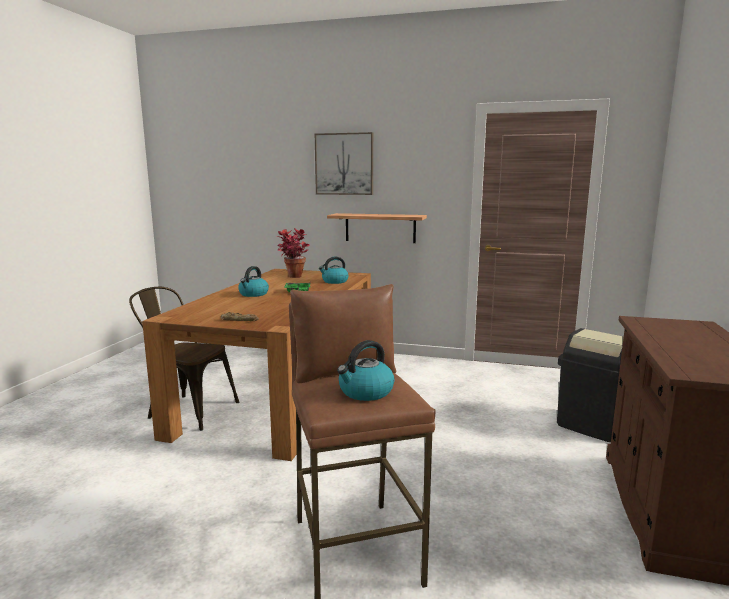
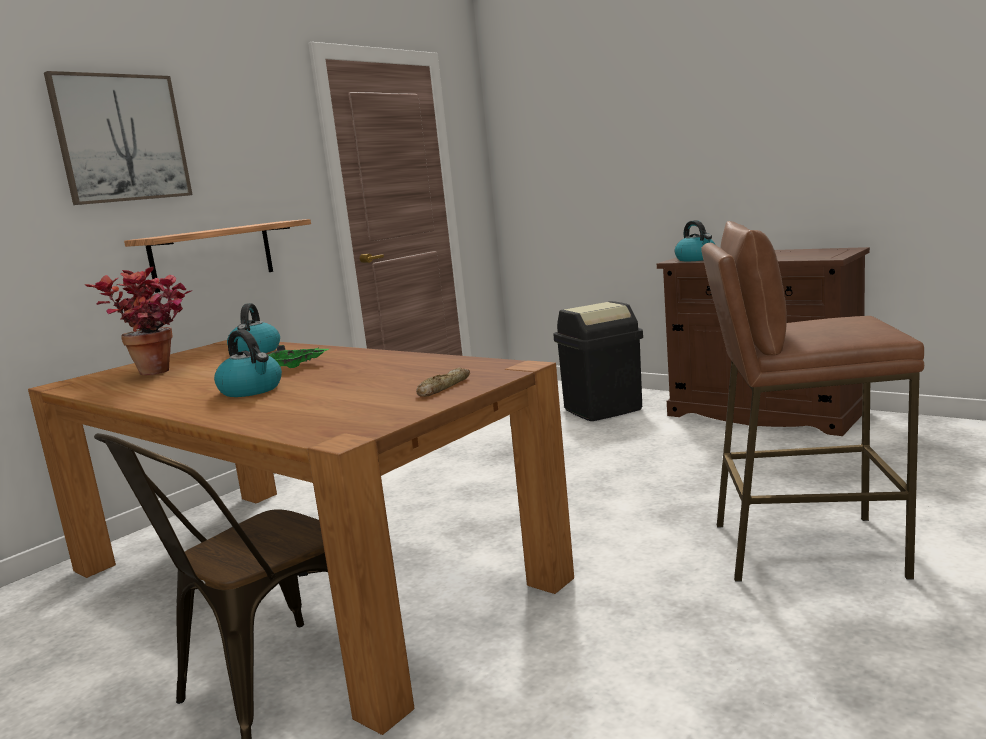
camera: 65 degrees left, 0 degrees up
kettle [337,340,395,401] -> kettle moved to [675,220,715,261]

